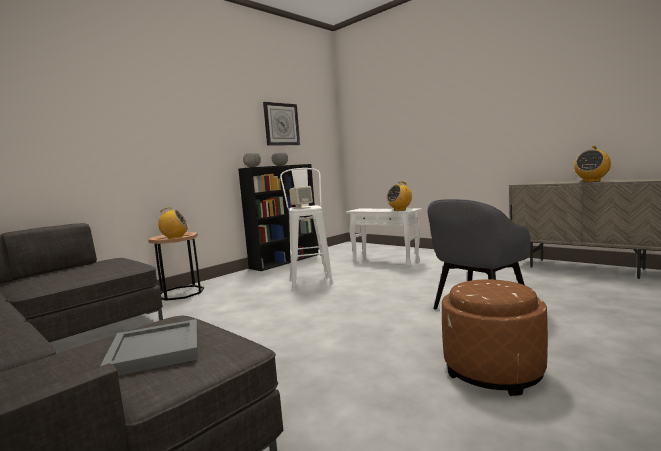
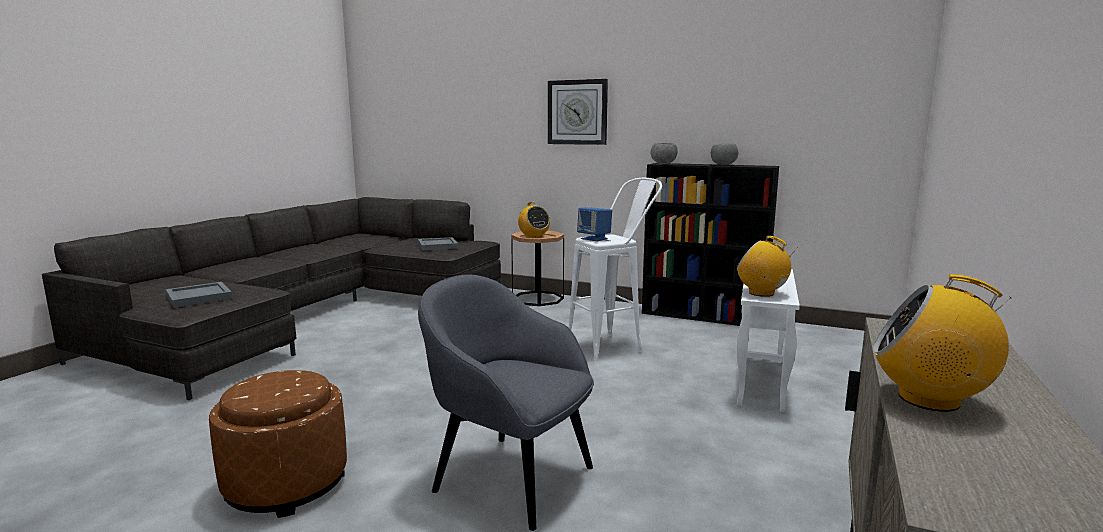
camera: 70 degrees right, 5 degrees up
wall clock [263,102,300,146] -> wall clock moved to [548,79,608,145]
beige speaker [289,186,313,209] -> blue speaker [577,207,612,241]
none -> grey tray [418,237,458,250]

